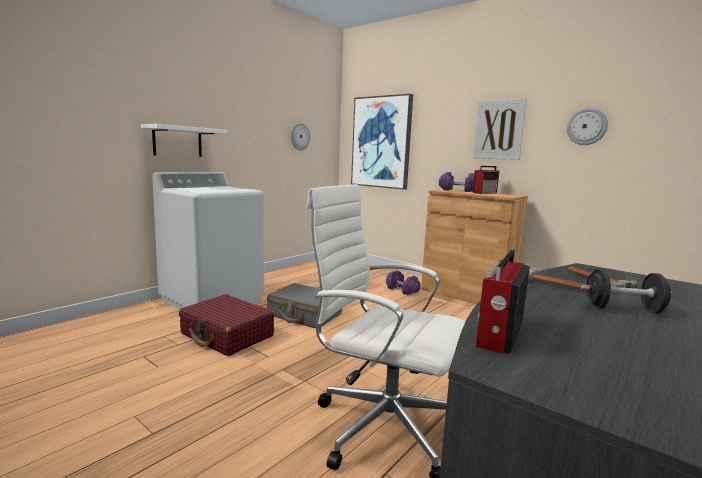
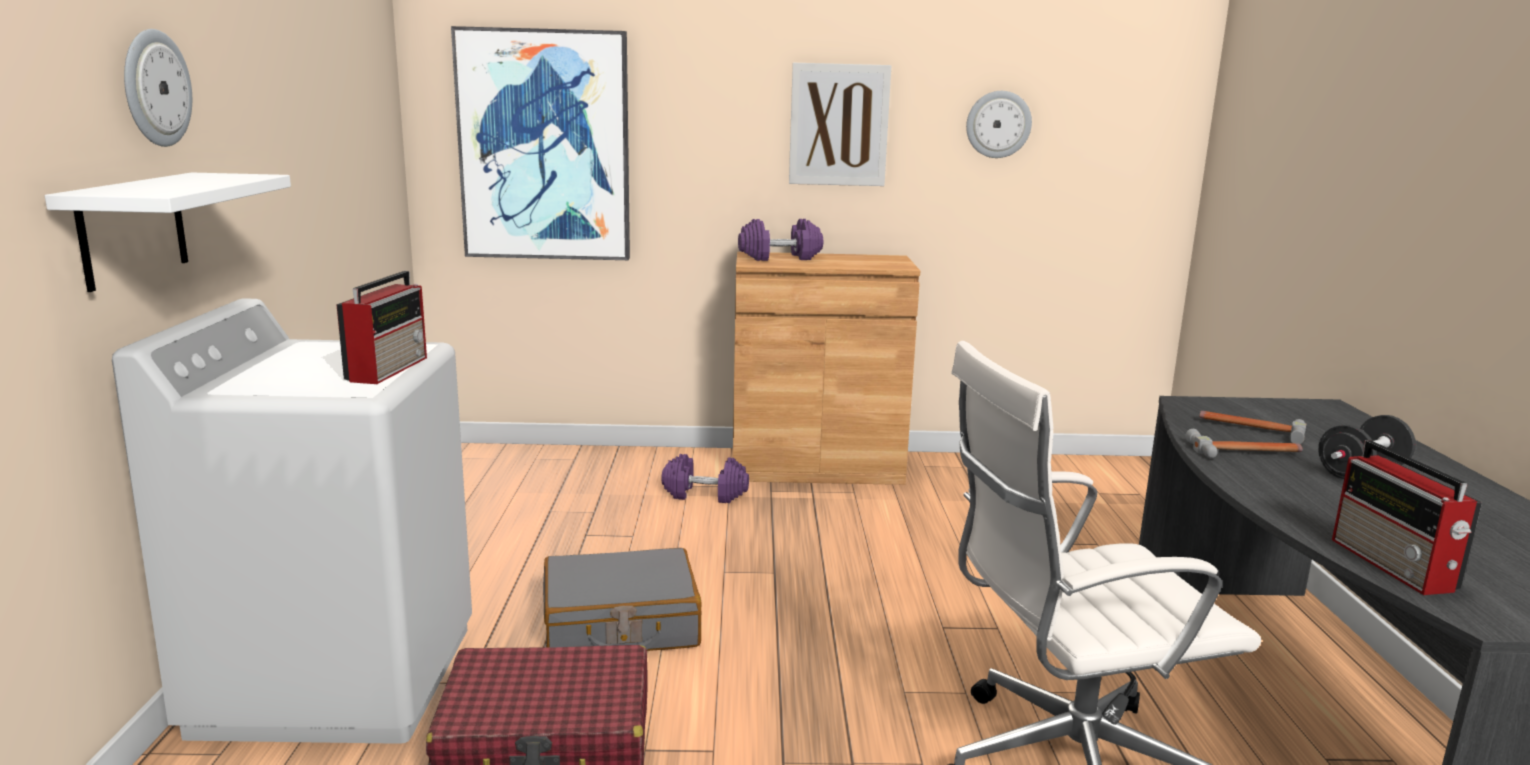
camera: 40 degrees left, 5 degrees up
wall clock [291,123,310,150] -> wall clock moved to [124,29,192,147]
radio [472,166,499,194] -> radio moved to [336,271,427,384]

